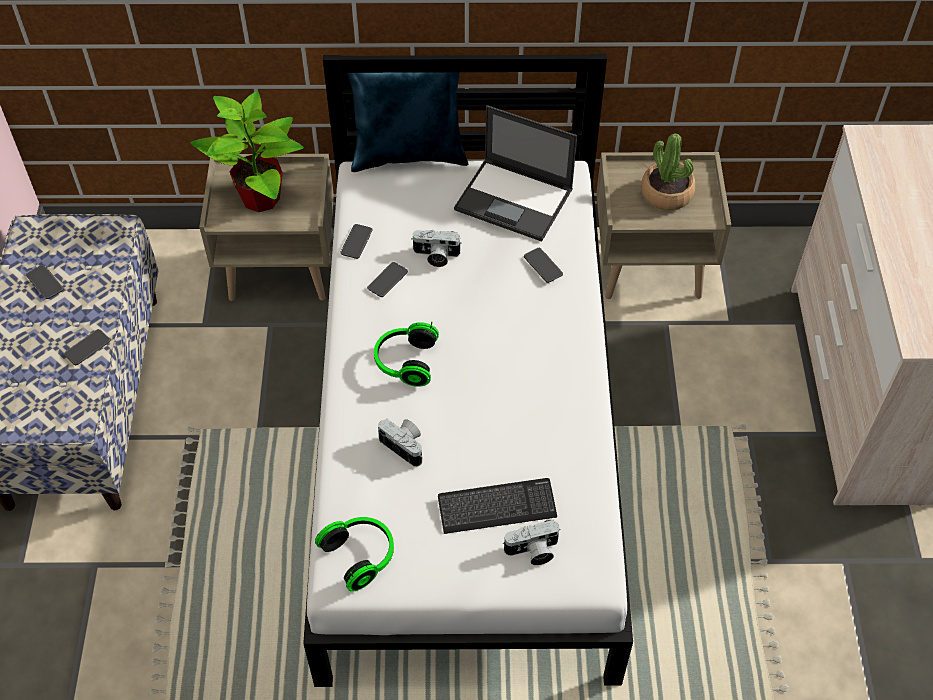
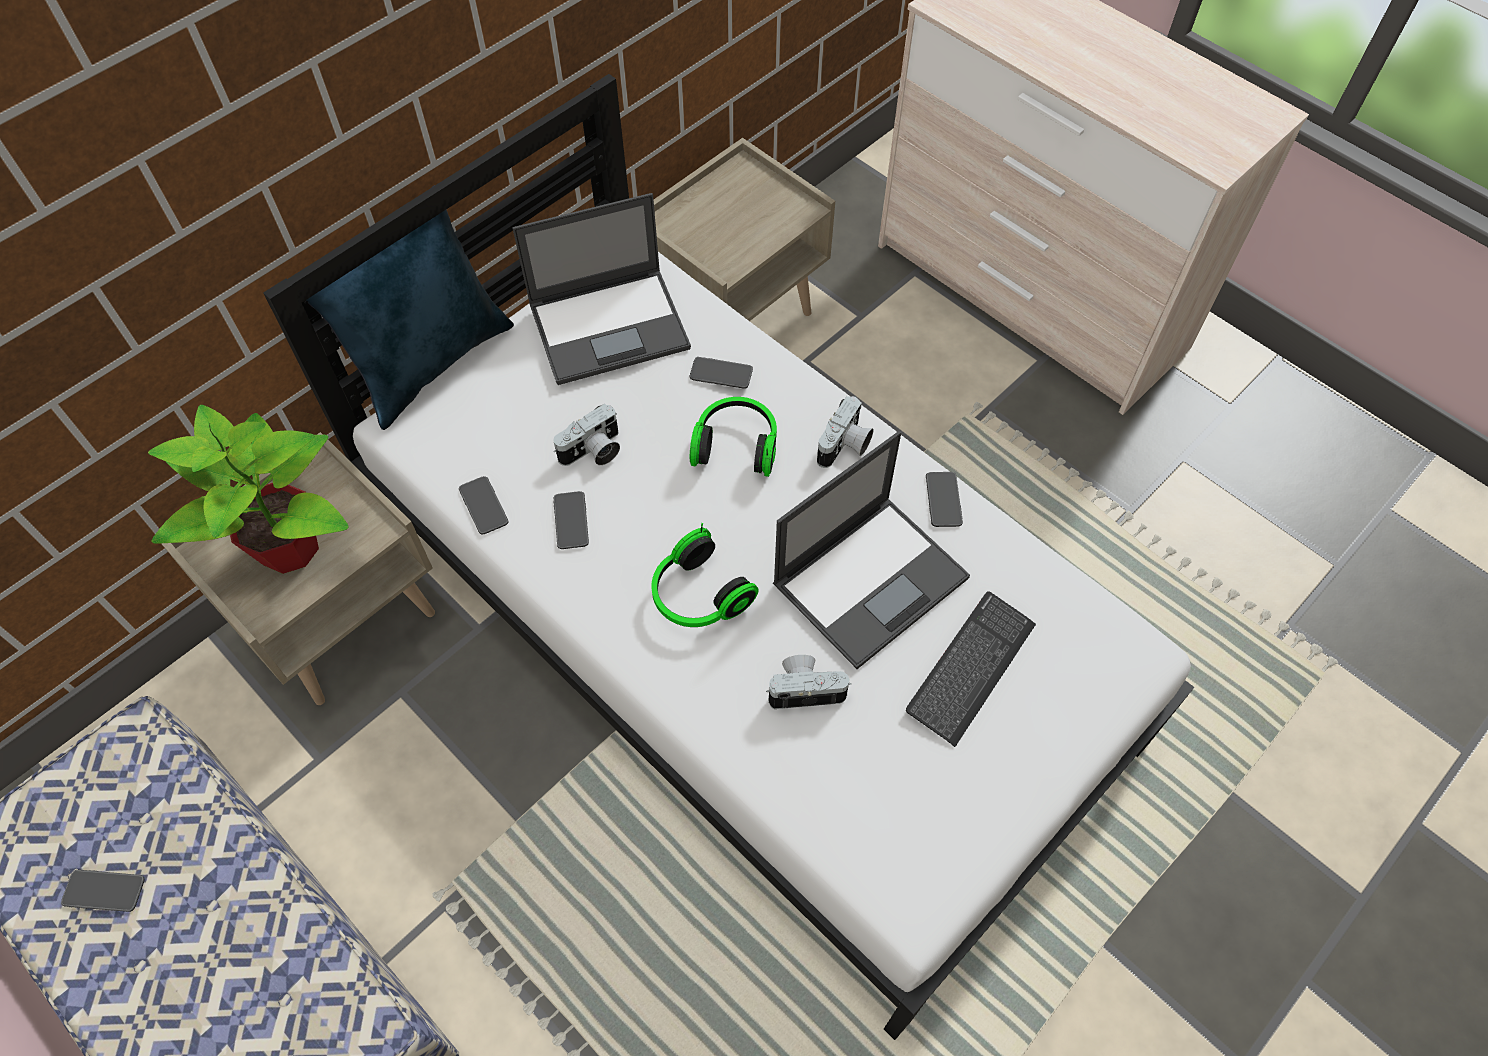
camera: 45 degrees left, 5 degrees up
phone [64,329,110,365] -> phone moved to [926,472,963,527]
headphones [315,517,394,592] -> headphones moved to [690,397,777,477]
camera [502,520,559,565] -> camera moved to [817,396,874,468]
potted plant [641,134,695,211] -> none
none -> laptop [773,431,970,669]

